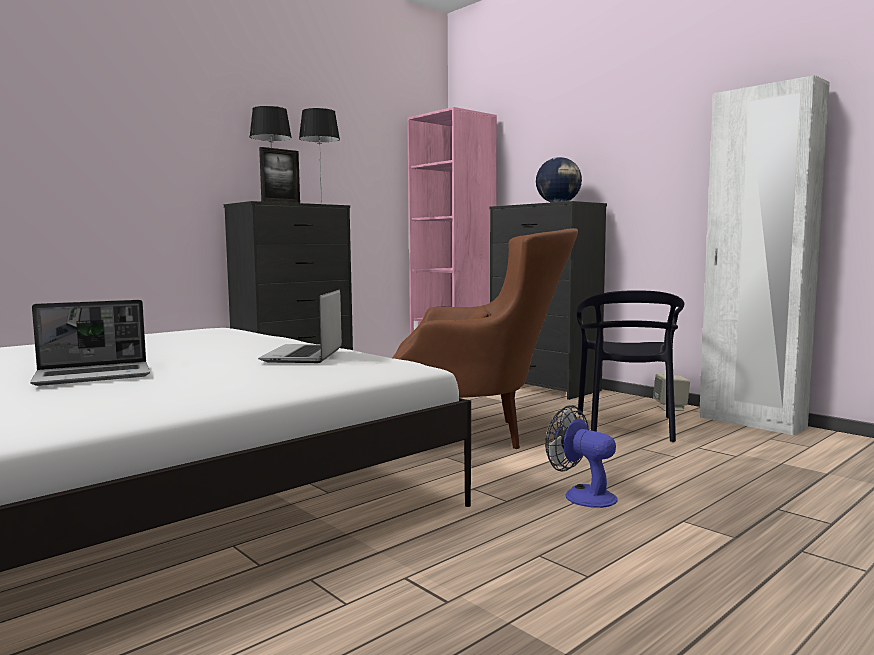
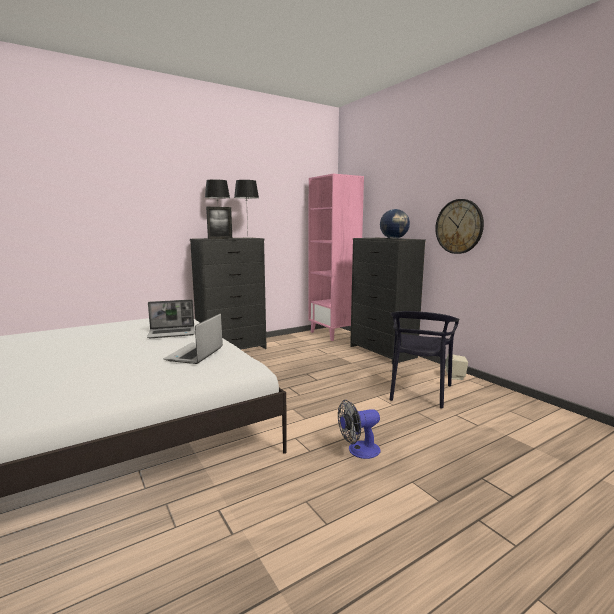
camera: 10 degrees right, 5 degrees up
laptop [30,300,150,386] -> laptop moved to [147,300,195,338]
brown armchair [393,228,578,449] -> none
fan [545,405,618,508] -> fan turned 75 degrees counterclockwise [338,400,380,459]
white wardrobe [700,75,830,435] -> none
none -> wall clock [435,199,484,254]

